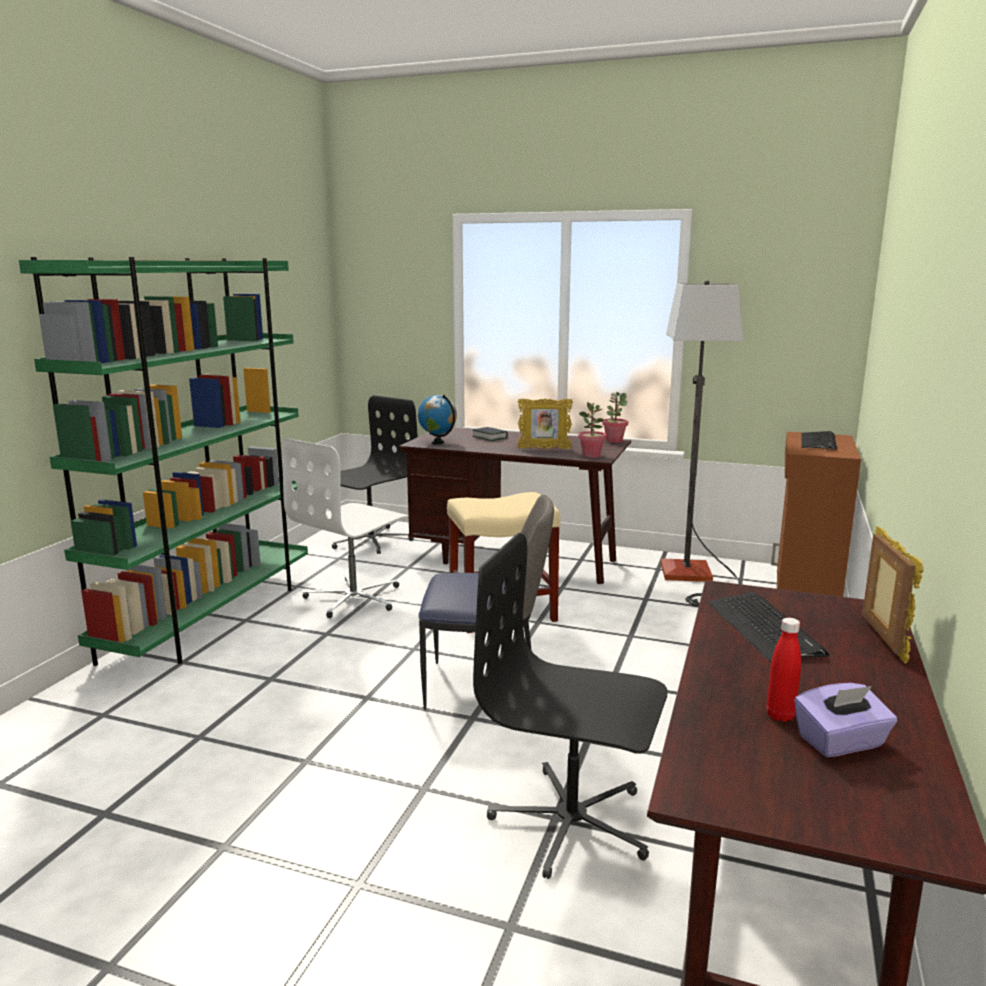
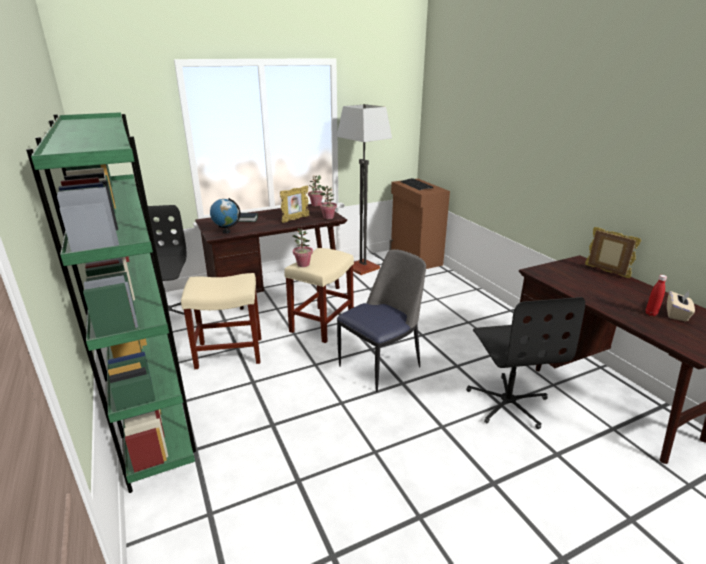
camera: 45 degrees left, 10 degrees up
white office chair [282,438,408,618] -> beige stool [181,273,261,369]
black office chair [473,533,668,879] -> black office chair turned 75 degrees counterclockwise [466,297,585,429]
keyboard [708,592,830,662] -> none
purple tissue box [794,683,897,757] -> beige tissue box [667,291,695,321]
none -> potted plant [293,228,313,267]

